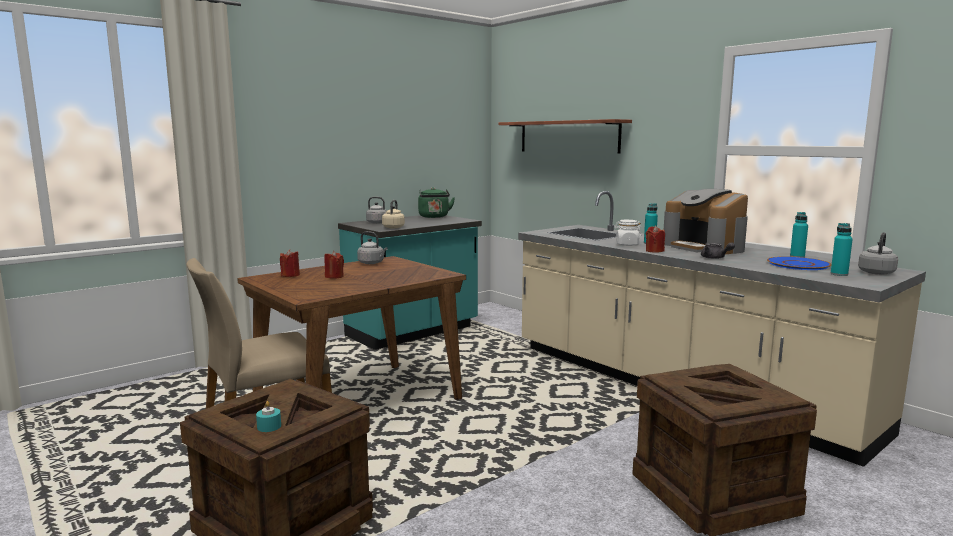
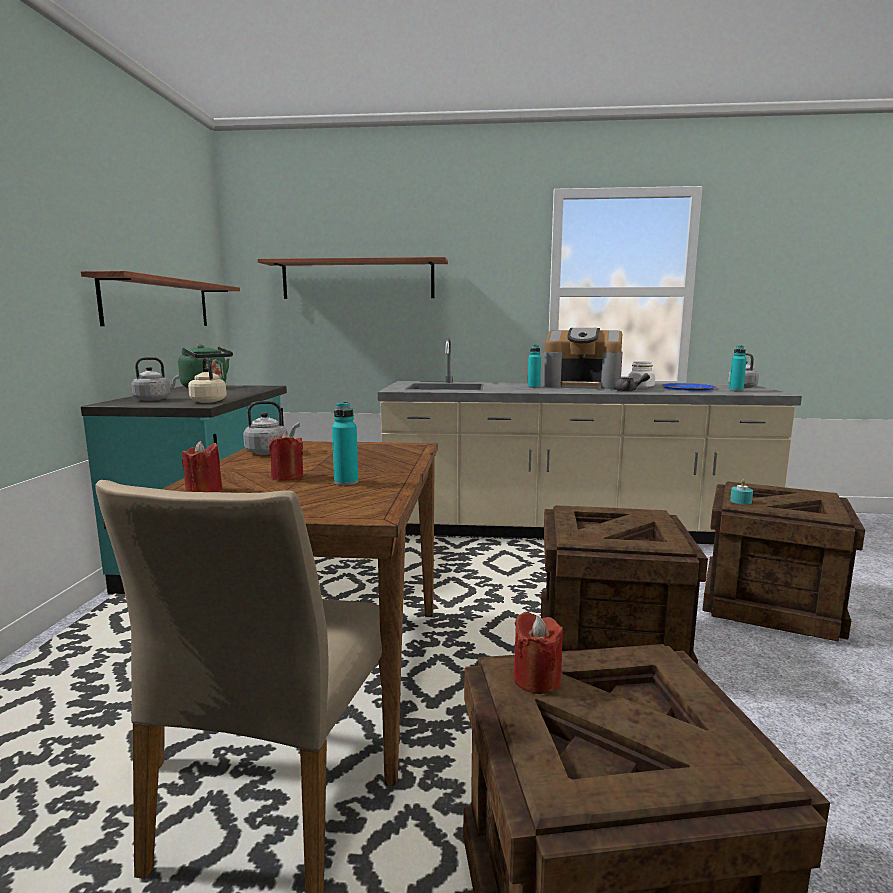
camera: 45 degrees left, 0 degrees up
turquoise candle [256,401,281,432] -> turquoise candle moved to [730,479,753,505]
white jar [614,220,642,246] -> white jar moved to [628,361,655,388]
red candle [646,226,665,253] -> red candle moved to [513,612,563,694]
turquoise bottle [790,212,808,258] -> turquoise bottle moved to [332,402,358,486]
none -> shelf [81,271,240,326]
none -> crate [541,505,708,665]

